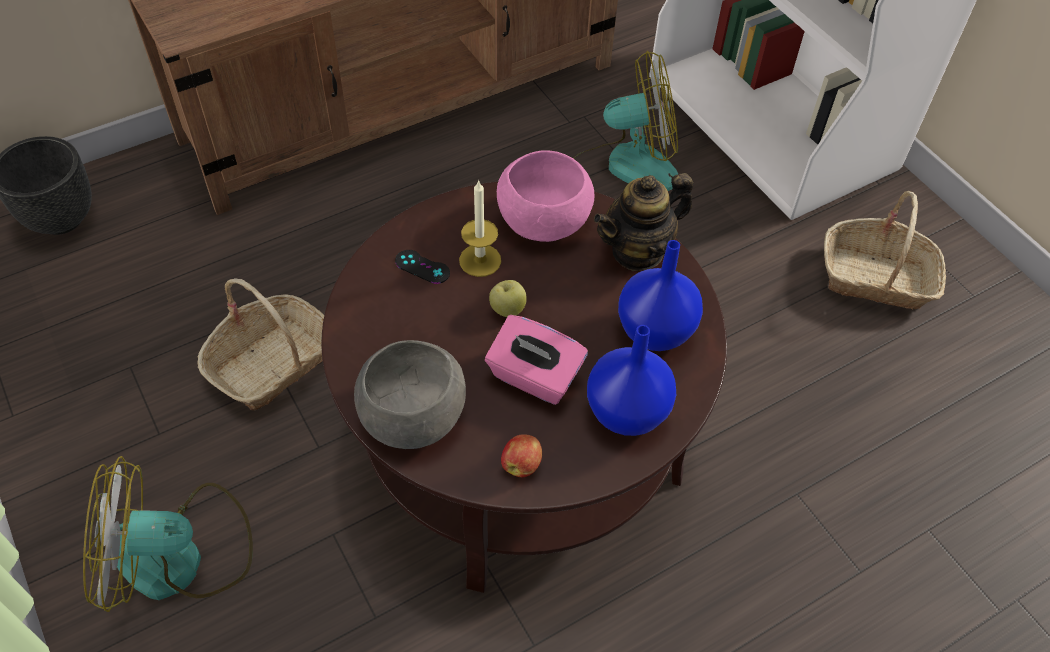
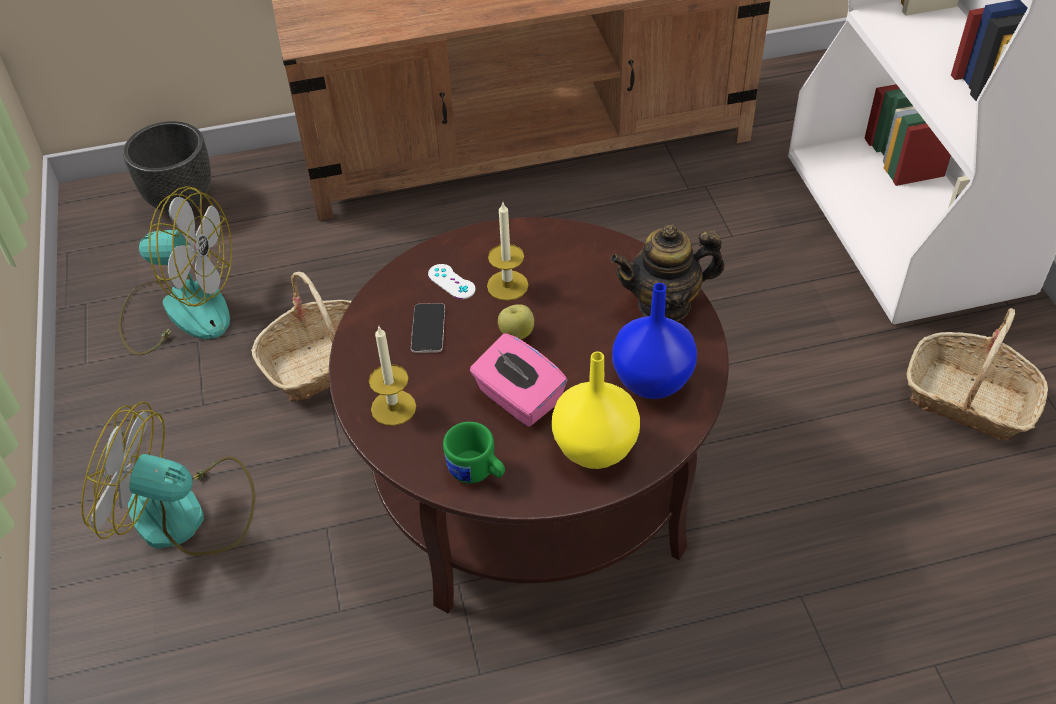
camera: 20 degrees right, 5 degrees down
grey bowl [354,340,466,449] -> candle [369,326,416,426]
black game controller [395,250,450,284] -> white game controller [428,264,476,299]
pink bowl [497,150,594,242] -> none
apple [501,434,542,477] -> green mug [443,422,505,483]
fan [573,51,678,191] -> fan moved to [118,186,232,355]
blue vase [587,325,676,436] -> yellow vase [552,351,640,469]
none -> phone [411,303,445,353]

